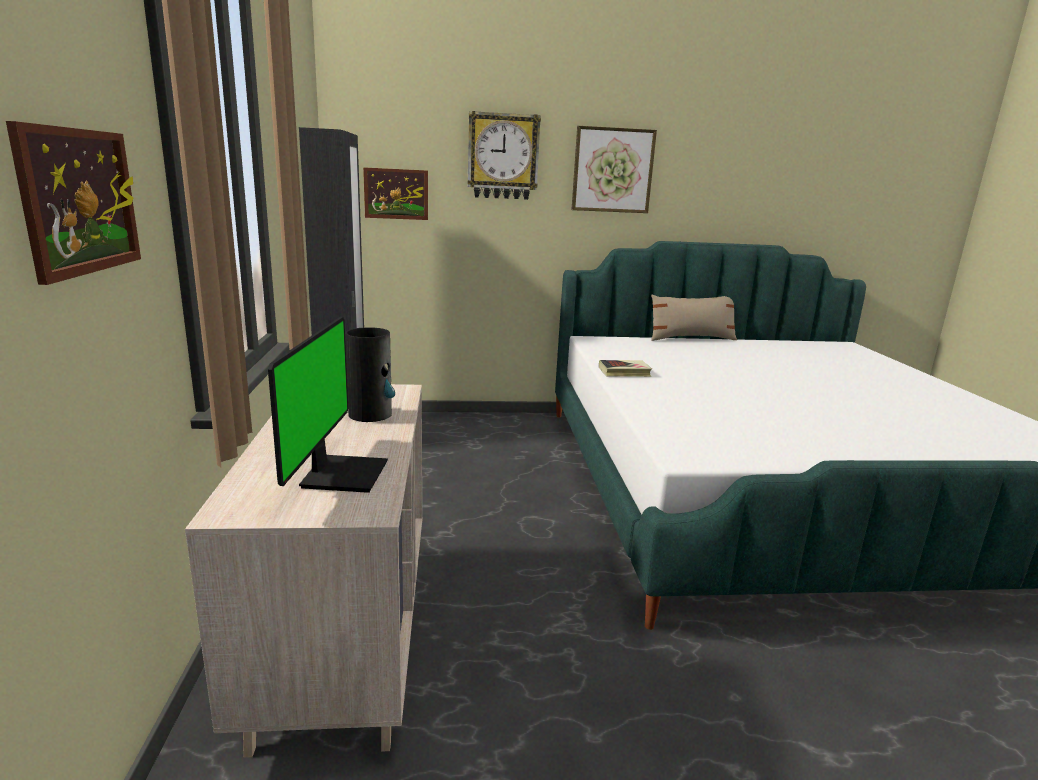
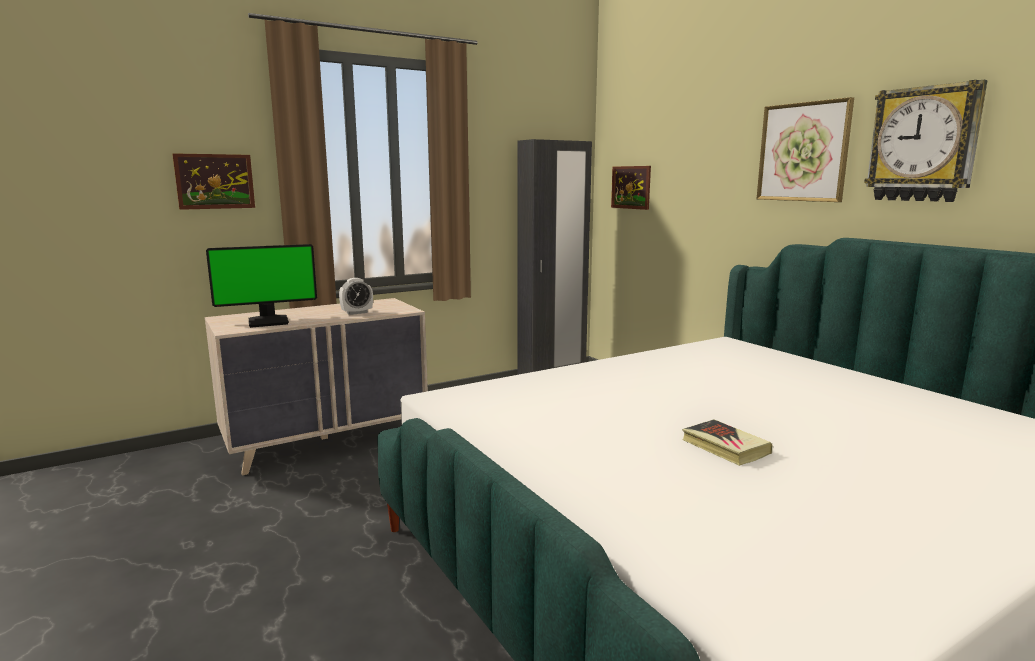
camera: 65 degrees right, 5 degrees down
vase [345,327,395,422] -> alarm clock [339,278,373,315]
wall clock [468,111,541,200] -> wall clock moved to [864,80,987,202]
book [599,360,652,377] -> book moved to [682,419,772,466]
beige pillow [651,295,737,341] -> none

